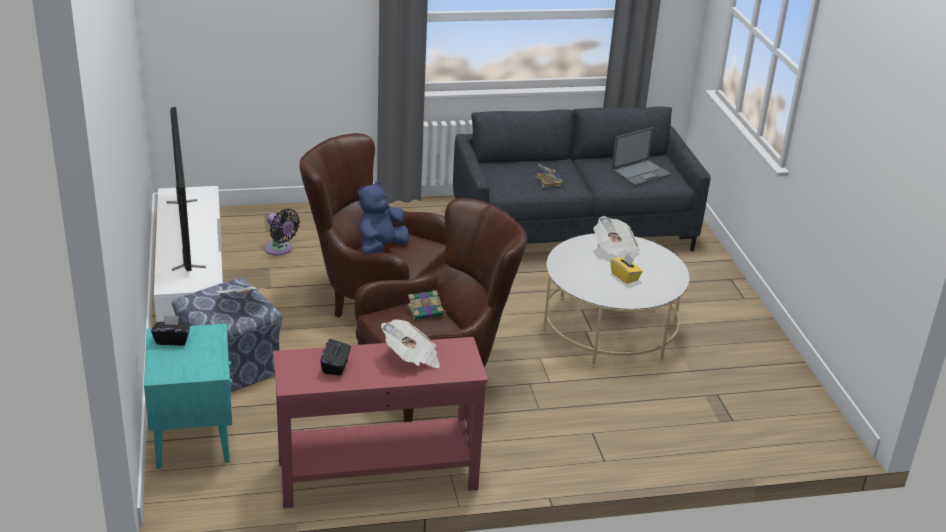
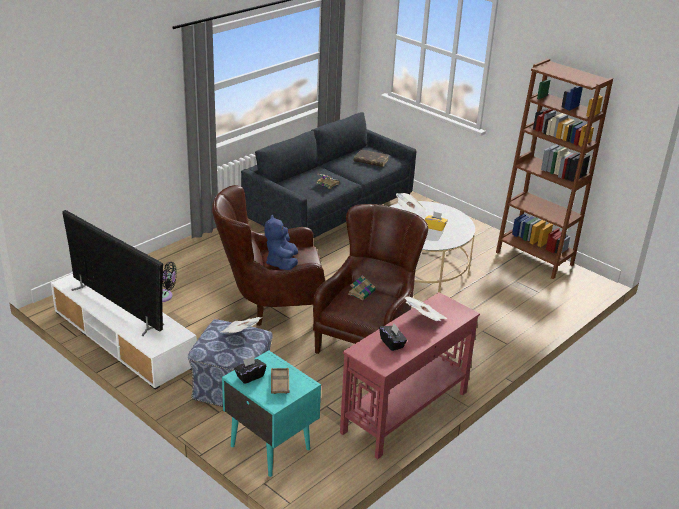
camera: 35 degrees left, 0 degrees up
laptop [611,127,672,186] -> brown book [354,149,389,167]
none -> brown tray [271,368,289,394]
none -> brown bookcase [496,59,613,279]

